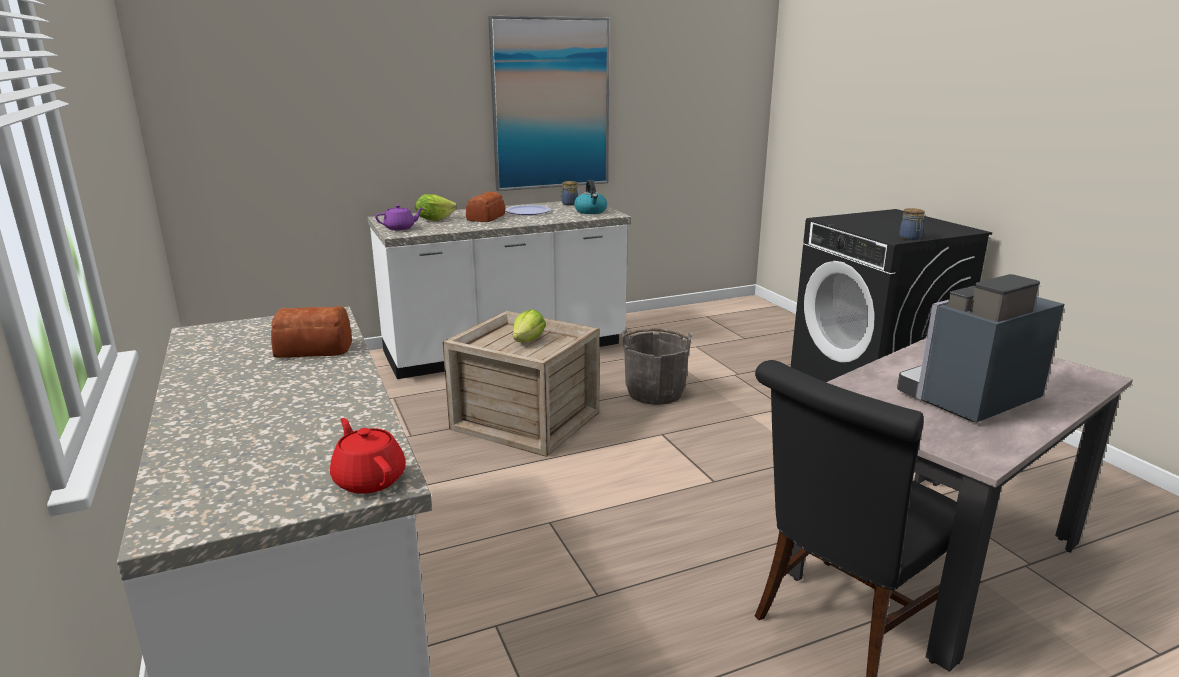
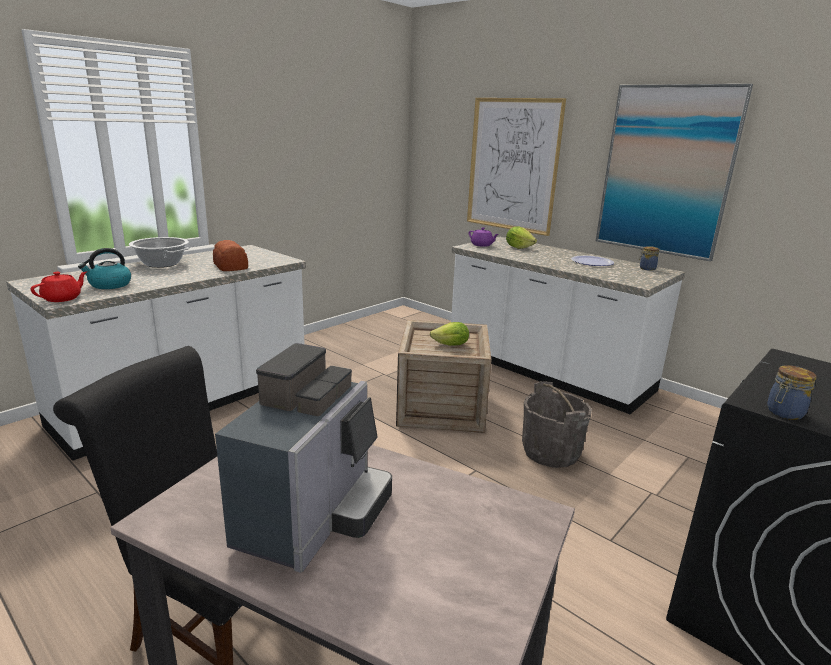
camera: 65 degrees right, 0 degrees up
bread [466,191,505,222] -> none
kettle [574,180,607,214] -> kettle moved to [78,248,131,289]
coffee machine [897,274,1064,423] -> coffee machine turned 75 degrees clockwise [215,343,392,573]
none -> cooking pot [129,237,190,268]
none -> picture [467,98,566,236]

